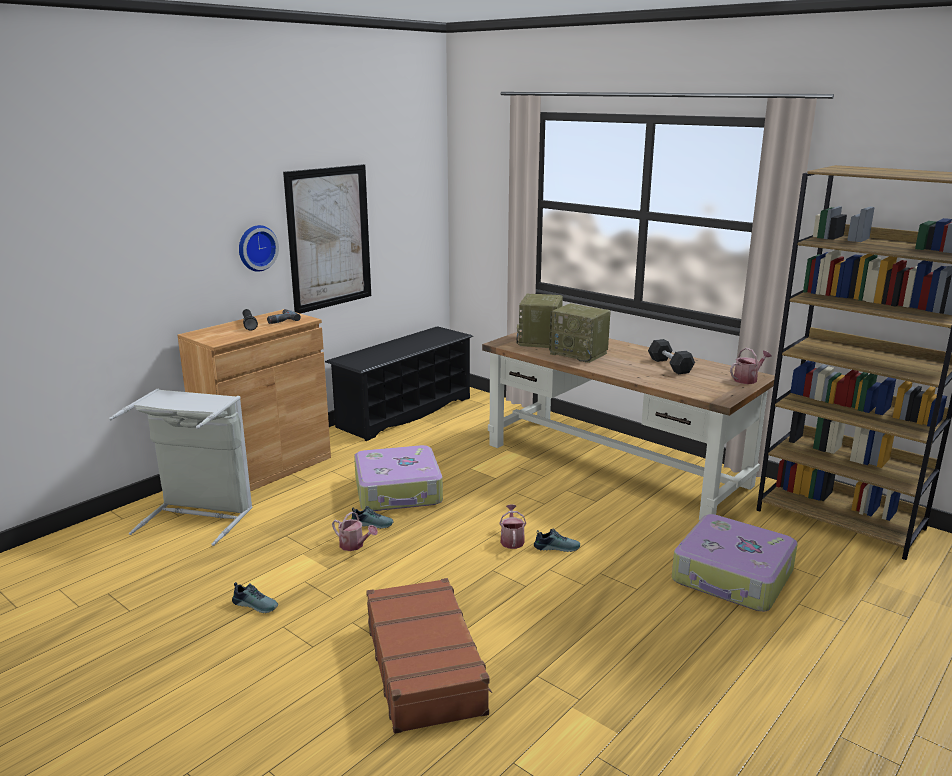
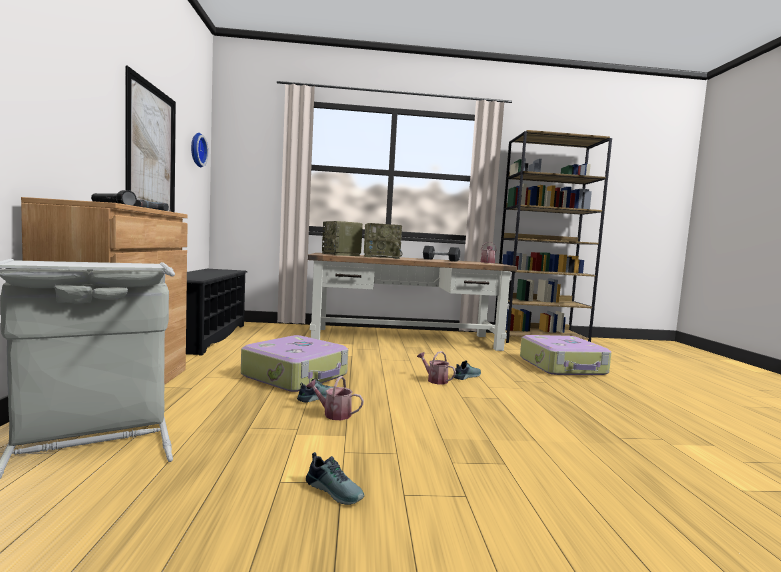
camera: 45 degrees left, 15 degrees down
shoe [232,582,278,613] -> shoe turned 60 degrees clockwise [306,452,365,505]
wall clock [239,225,279,272] -> wall clock moved to [191,133,208,167]
watering can [332,512,378,551] -> watering can turned 150 degrees counterclockwise [306,376,364,420]
brown suitcase [366,578,492,734] -> none

